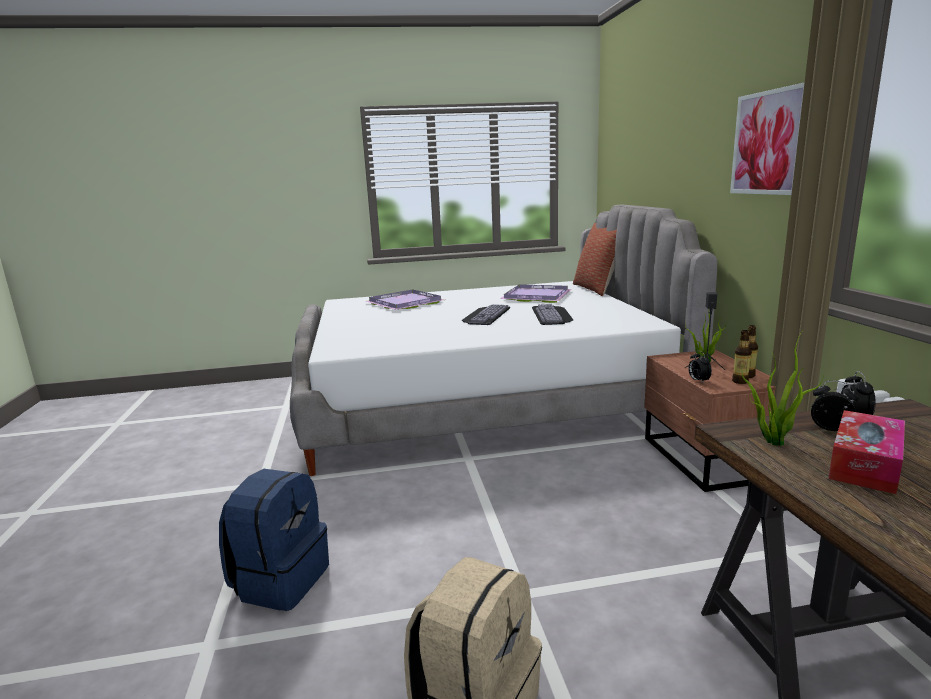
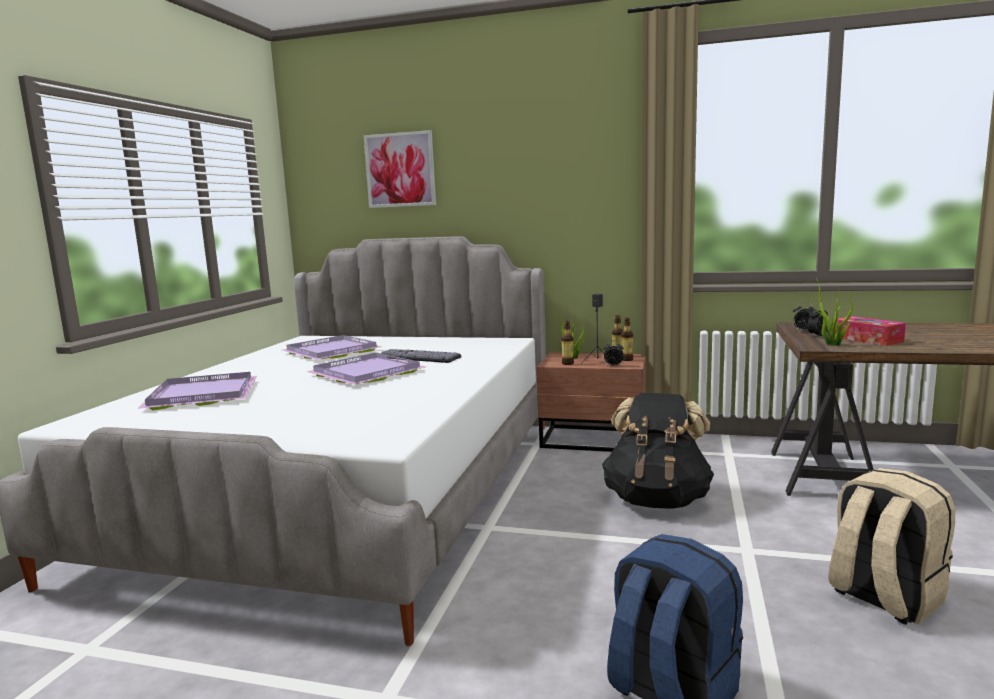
camera: 65 degrees left, 5 degrees down
keyboard [462,304,510,325] -> purple tray [307,352,426,385]
pillow [573,223,617,296] -> none
picture [730,82,805,195] -> picture moved to [364,130,436,208]
none -> bottle [562,321,574,365]
none -> black backpack [602,393,714,509]

